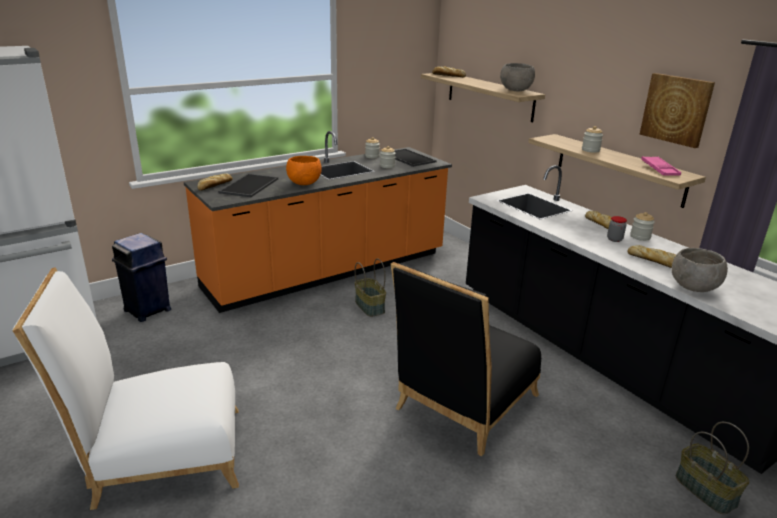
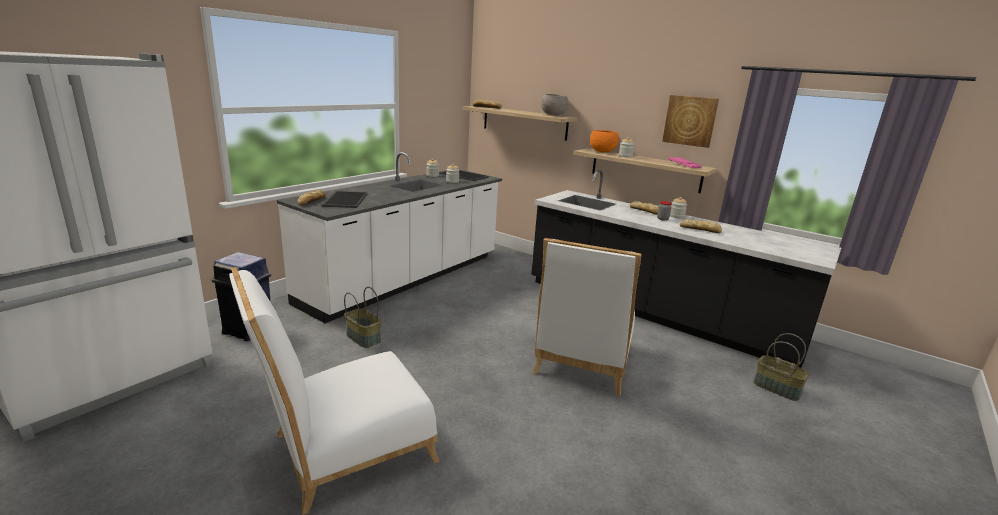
camera: 20 degrees left, 5 degrees down
orange counter [184,131,452,313] -> white counter [277,152,502,323]
orange bowl [286,156,322,185] -> orange bowl moved to [590,130,619,153]
basket [355,259,386,317] -> basket moved to [344,287,381,348]
black chair [391,262,541,456] -> white chair [532,238,642,396]
grey bowl [672,248,728,292] -> none

